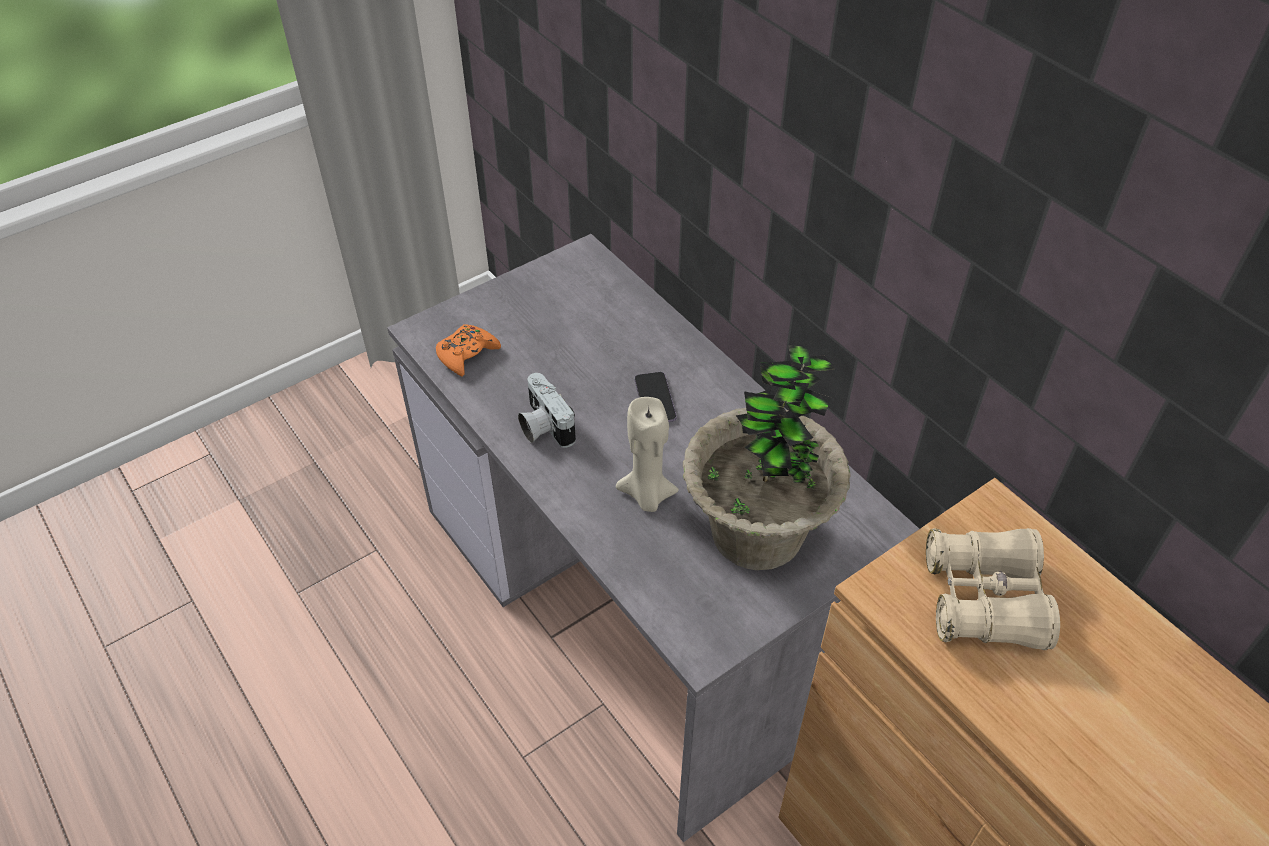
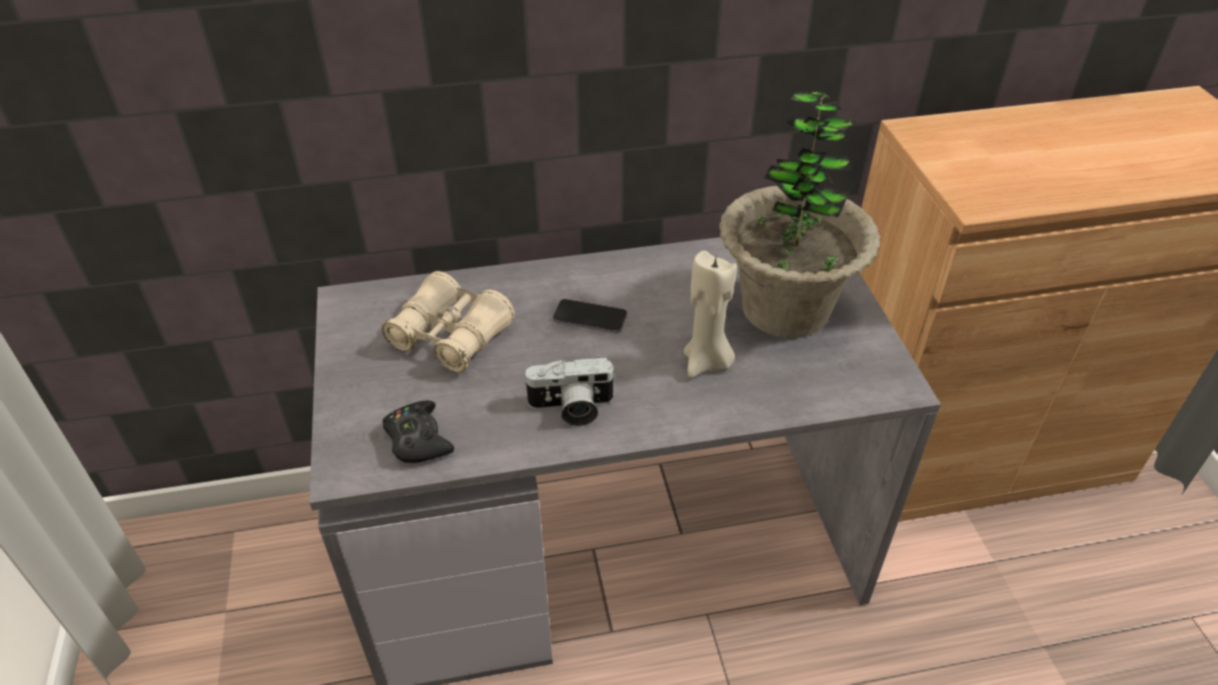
camera: 65 degrees left, 5 degrees down
orange game controller [436,324,501,376] -> black game controller [382,400,454,463]
beige binoculars [926,528,1060,650] -> beige binoculars moved to [382,271,515,373]

